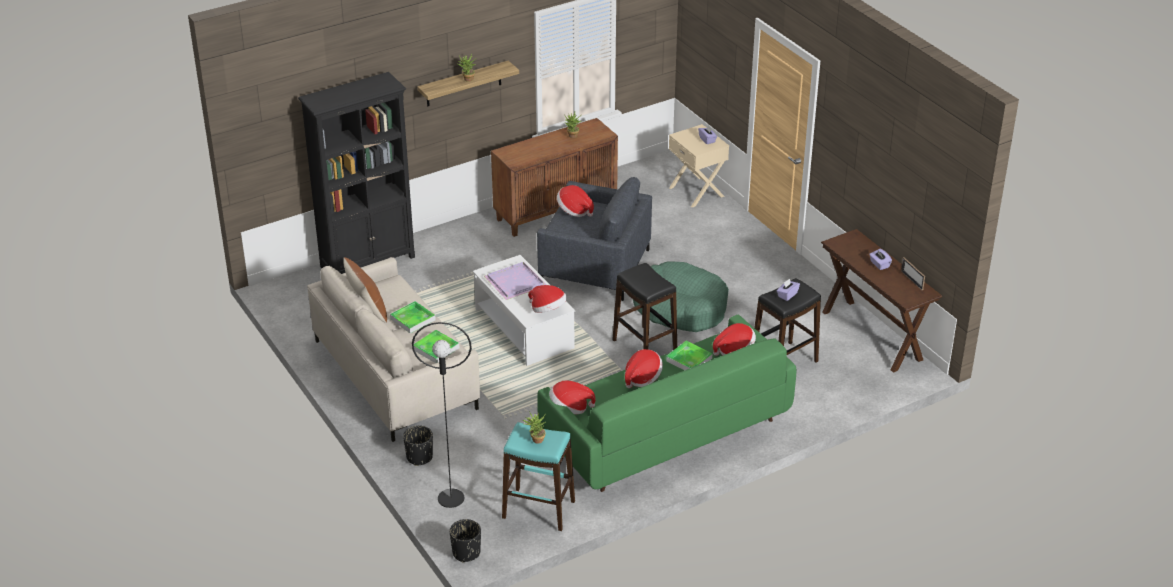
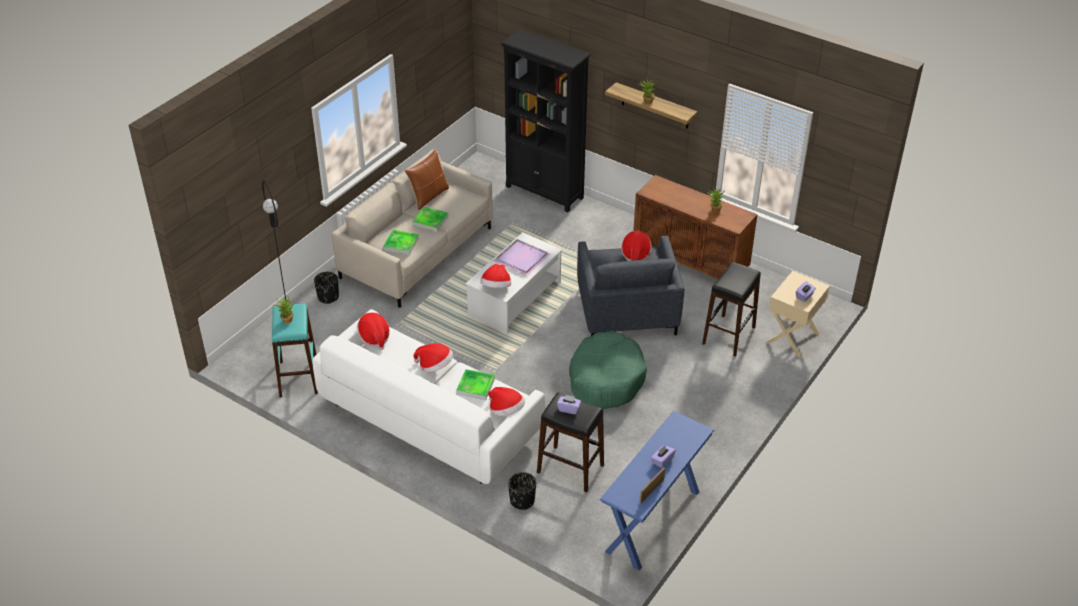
camera: 65 degrees right, 5 degrees up
black planter [450,519,481,563] -> black planter moved to [508,472,536,510]
green sofa [537,314,796,492] -> white sofa [312,309,545,484]
black stool [612,263,677,350] -> black stool moved to [702,262,761,357]
brown console table [821,229,942,373] -> blue console table [600,411,714,571]

